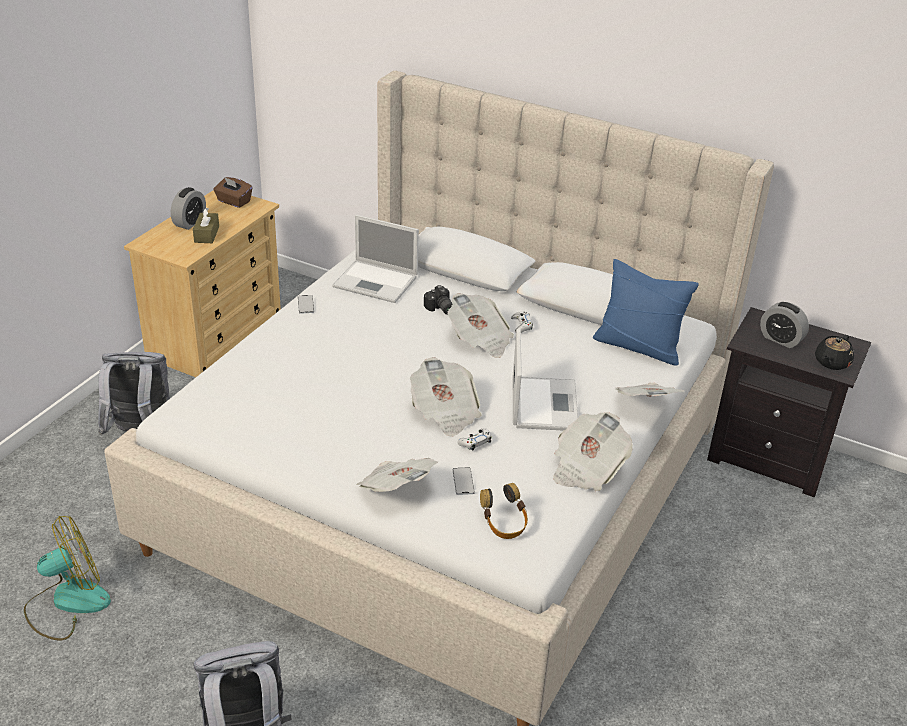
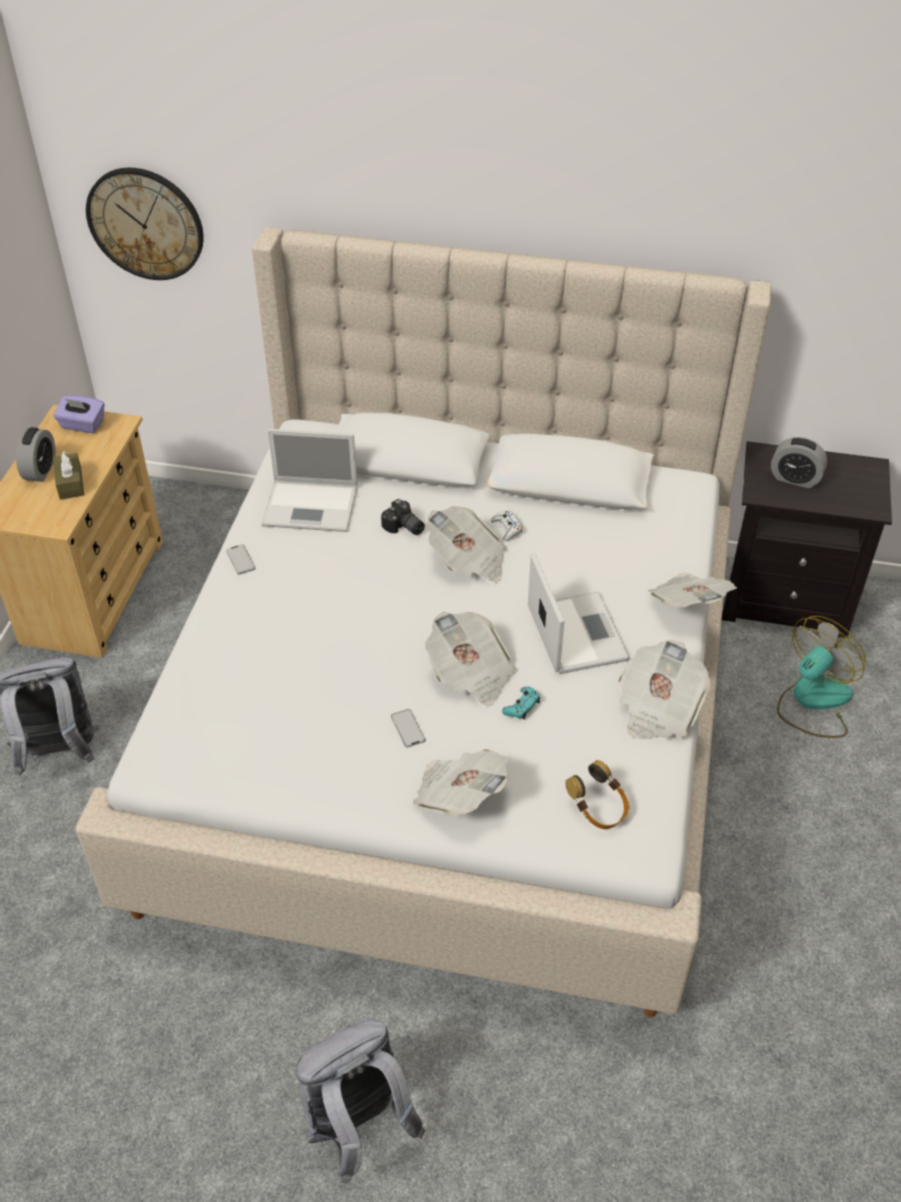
camera: 15 degrees left, 10 degrees up
fan [24,516,111,641] -> fan moved to [777,616,866,738]
brown tissue box [213,177,253,208] -> purple tissue box [53,395,104,433]
phone [453,467,475,495] -> phone moved to [391,709,425,748]
white game controller [457,428,491,451] -> turquoise game controller [502,687,540,719]
blue pillow [593,259,699,366] -> none
black teapot [815,335,854,370] -> none
none -> wall clock [86,168,203,280]

